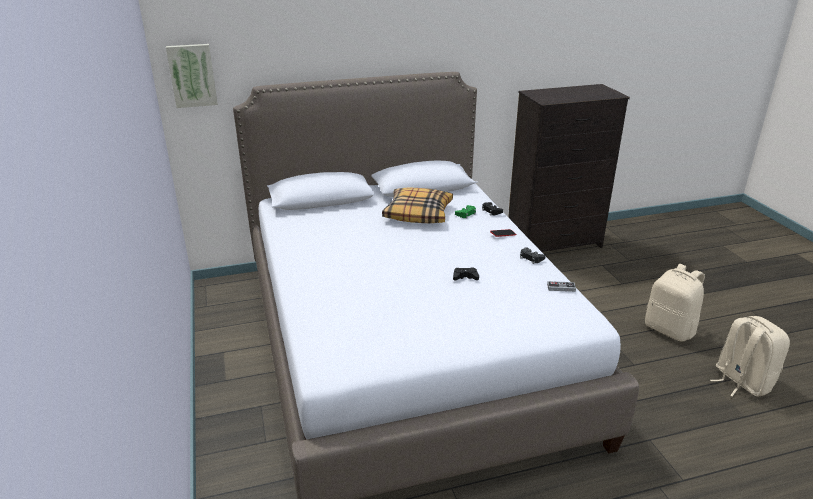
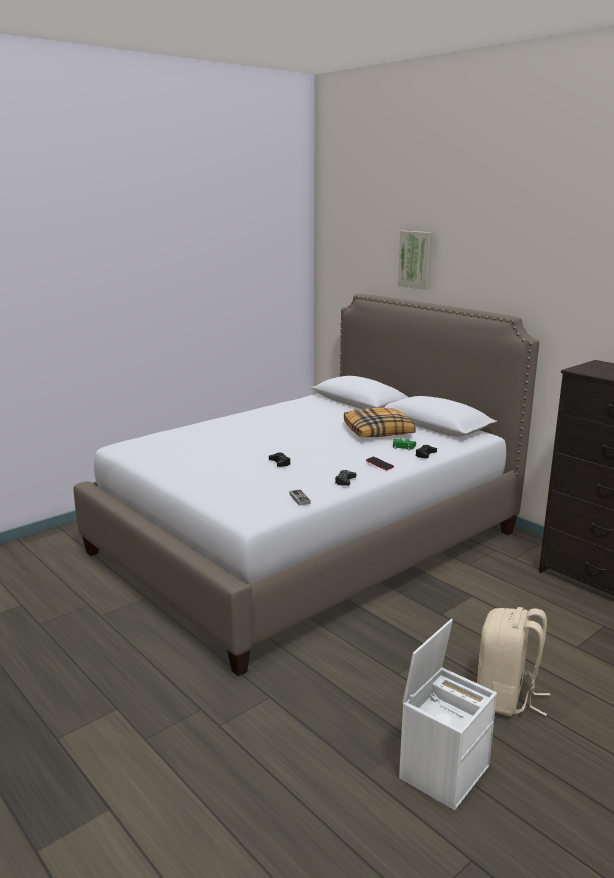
camera: 65 degrees right, 10 degrees down
picture [166,44,218,108] -> picture moved to [398,231,432,290]
beige backpack [710,316,790,397] -> white storage box [399,619,497,810]

